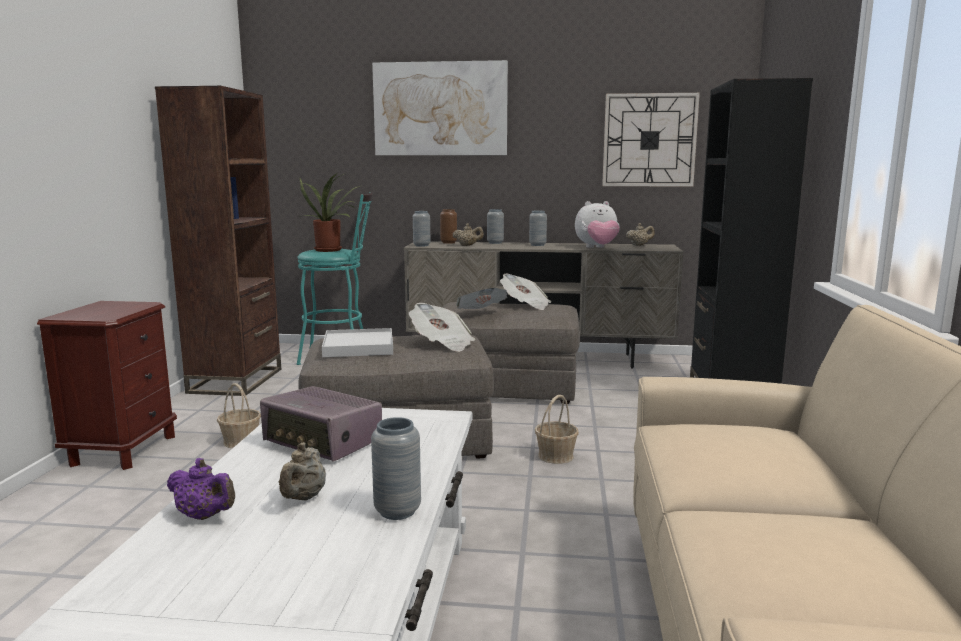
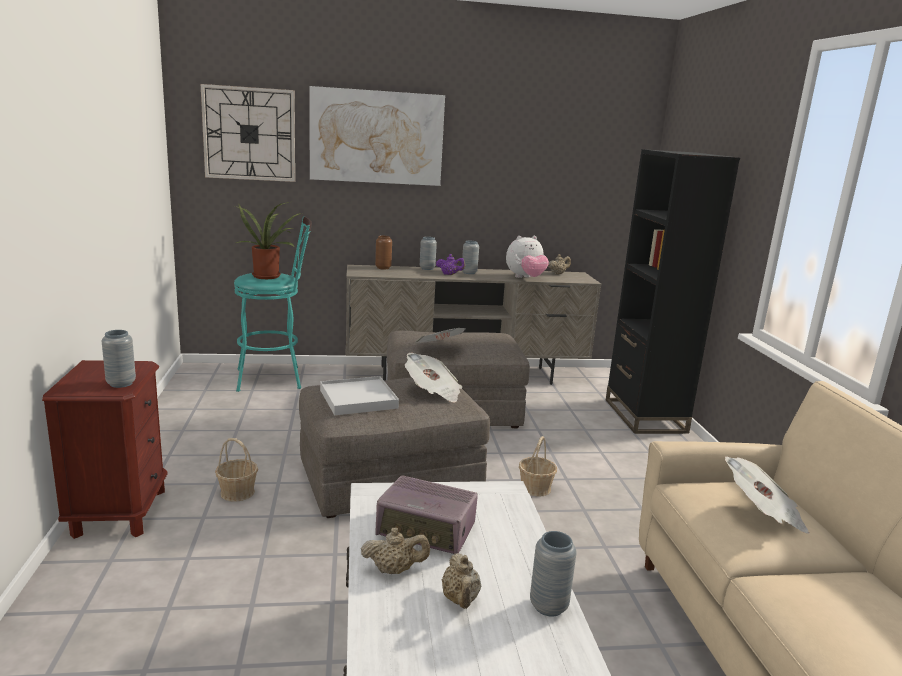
camera: 15 degrees left, 5 degrees up
brown bookcase [155,85,281,396] -> none
purple teapot [167,458,235,520] -> purple teapot moved to [436,254,465,275]
grey vase [413,211,430,247] -> grey vase moved to [102,330,136,388]
beige teapot [453,223,484,246] -> beige teapot moved to [361,528,430,574]
newspaper [500,274,551,310] -> newspaper moved to [725,456,809,534]
wall clock [602,93,700,187] -> wall clock moved to [201,84,295,182]

